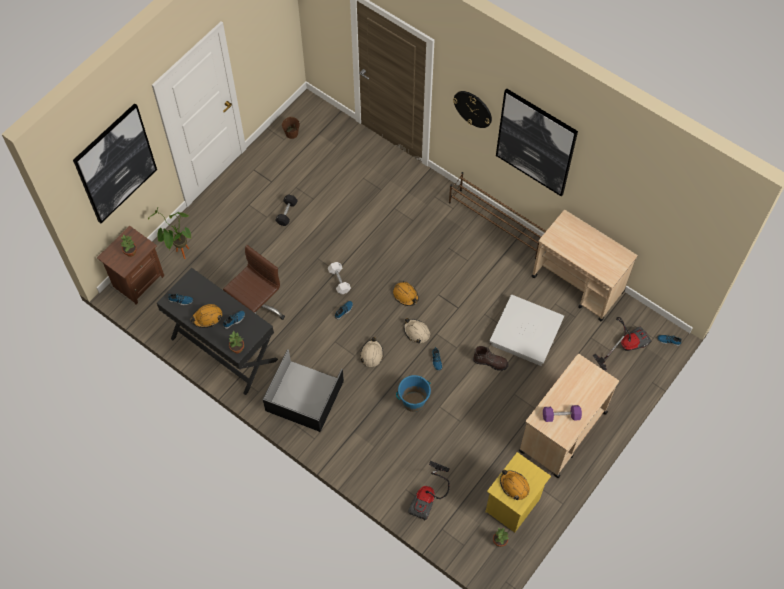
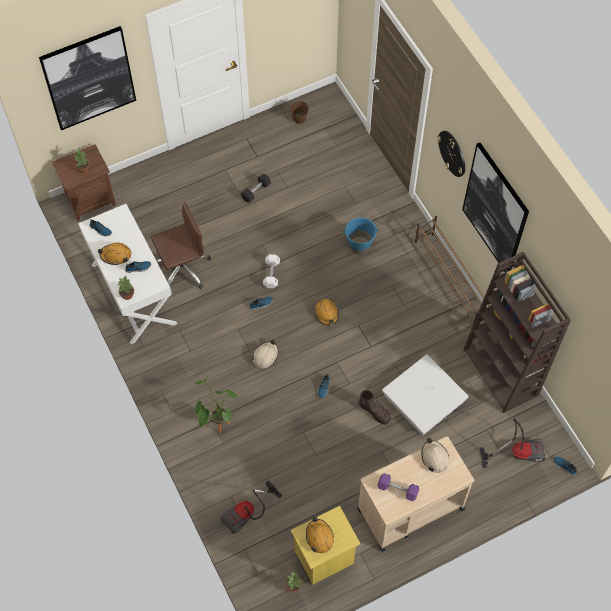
camera: 25 degrees right, 0 degrees up
potted plant [148,206,191,259] -> potted plant moved to [194,377,238,434]
black desk [157,267,278,395] -> white desk [78,204,177,344]
black storage box [263,349,344,432] -> none
blue bucket [396,375,431,412] -> blue bucket moved to [343,217,378,255]
beige hard hat [404,318,430,344] -> beige hard hat moved to [421,438,449,473]
beige cart [531,210,638,321] -> brown bookcase [463,252,571,413]

